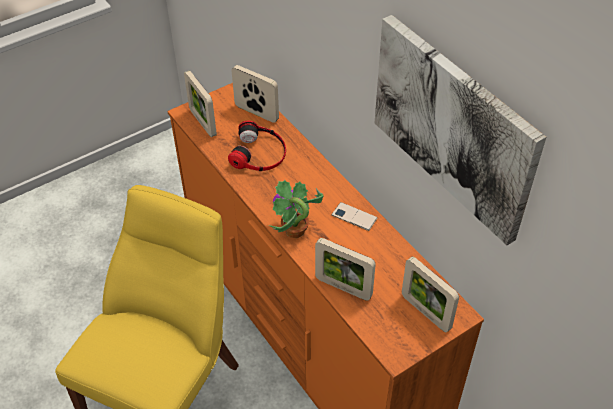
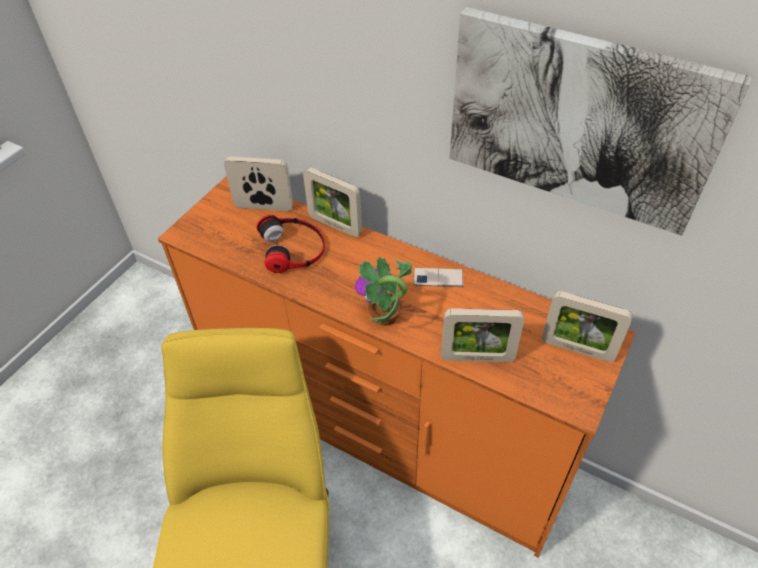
camera: 25 degrees left, 0 degrees up
picture frame [184,70,217,137] -> picture frame moved to [303,167,362,237]

